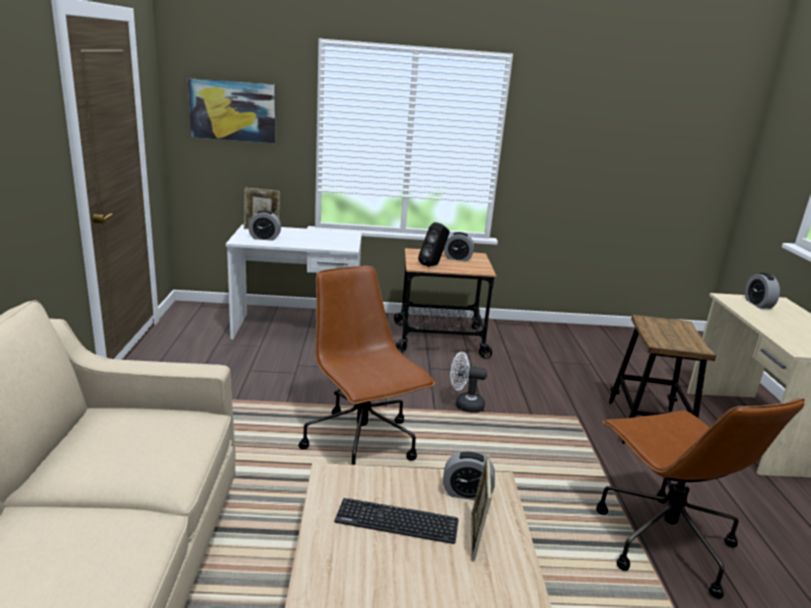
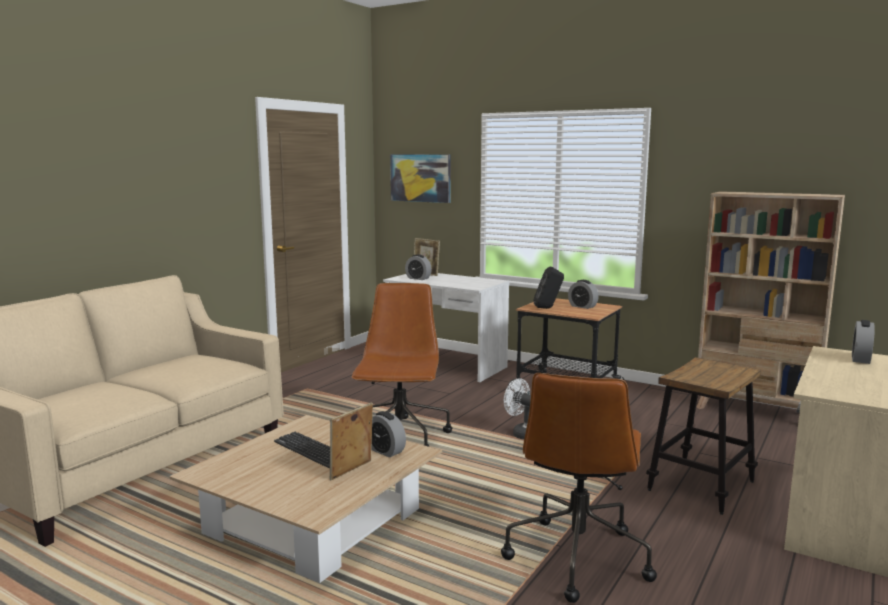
camera: 35 degrees right, 10 degrees down
none -> beige bookcase [696,191,845,409]

